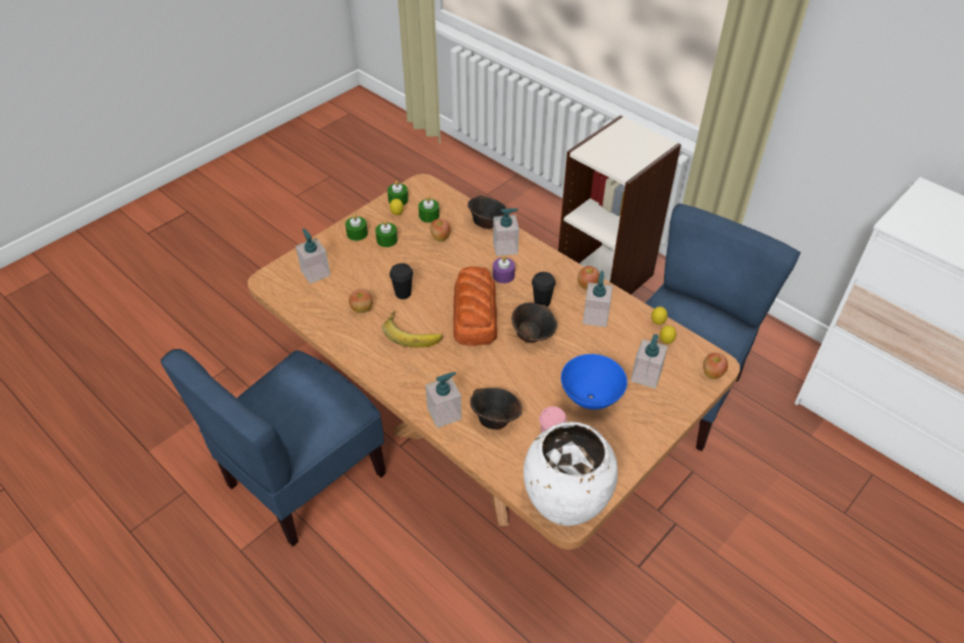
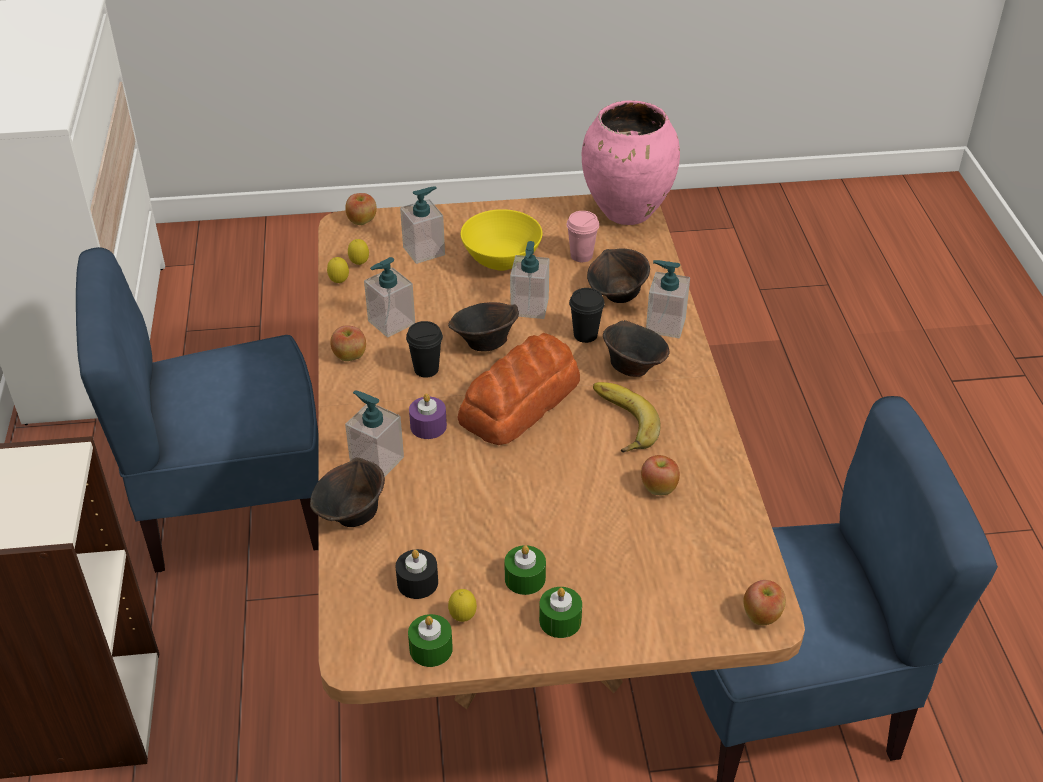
camera: 140 degrees left, 5 degrees down
soap dispenser [296,229,331,284] -> soap dispenser moved to [510,241,549,319]
black cup [390,263,413,299] -> black cup moved to [569,288,605,343]
green candle [418,196,439,223] -> black candle [396,549,438,599]
apple [430,219,451,242] -> apple moved to [743,580,786,625]
white vase [523,422,618,526] -> pink vase [582,100,680,225]
blue bowl [561,354,627,410] -> yellow bowl [461,209,542,271]
none -> brown bowl [603,320,669,377]

